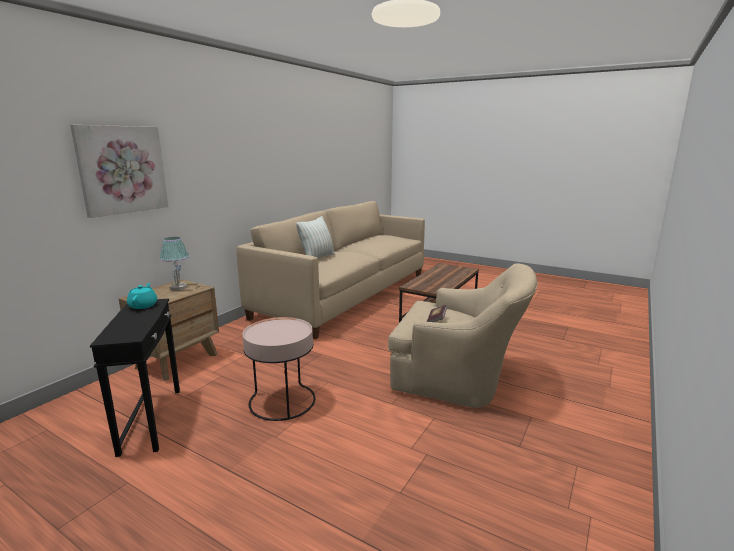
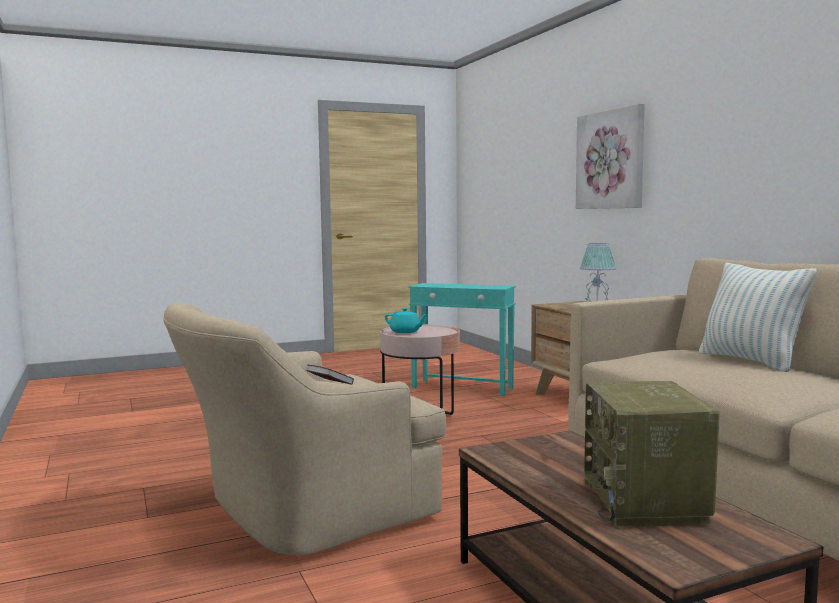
camera: 125 degrees right, 10 degrees down
black side table [90,299,180,457] -> turquoise side table [408,283,516,396]
turquoise teapot [127,283,157,309] -> turquoise teapot moved to [385,308,428,333]
none -> radio [584,381,720,527]

